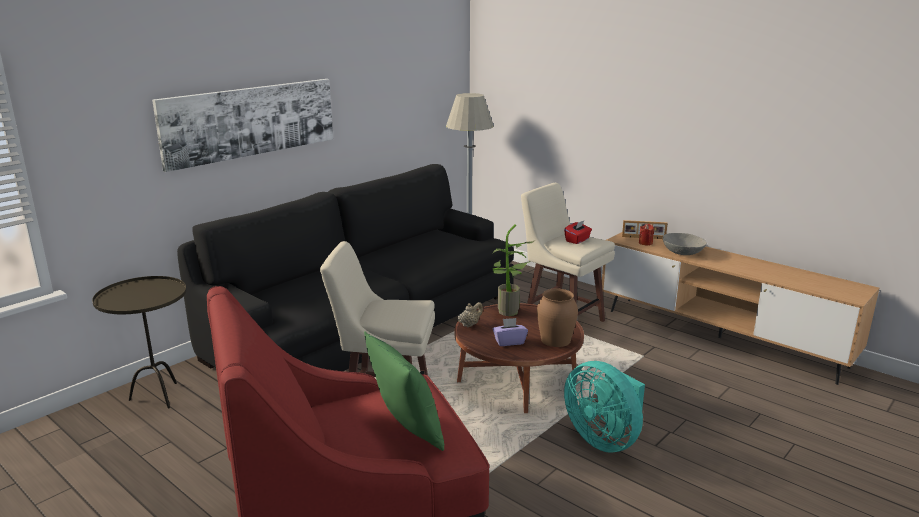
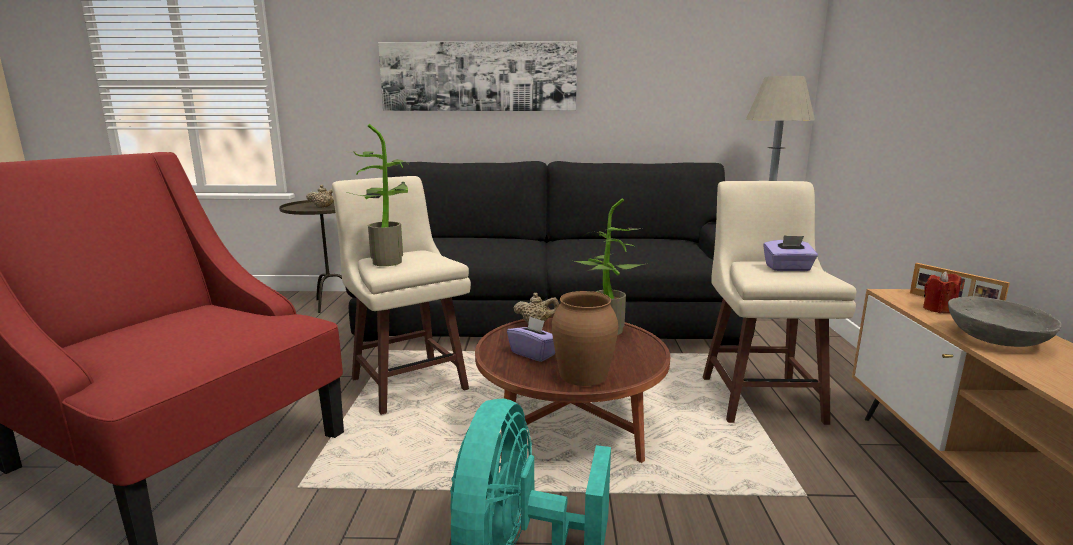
camera: 50 degrees right, 5 degrees down
green pillow [364,331,445,451] -> none
red tissue box [564,220,592,244] -> purple tissue box [763,235,818,271]
none -> beige teapot [306,185,334,208]
none -> potted plant [344,124,408,266]

